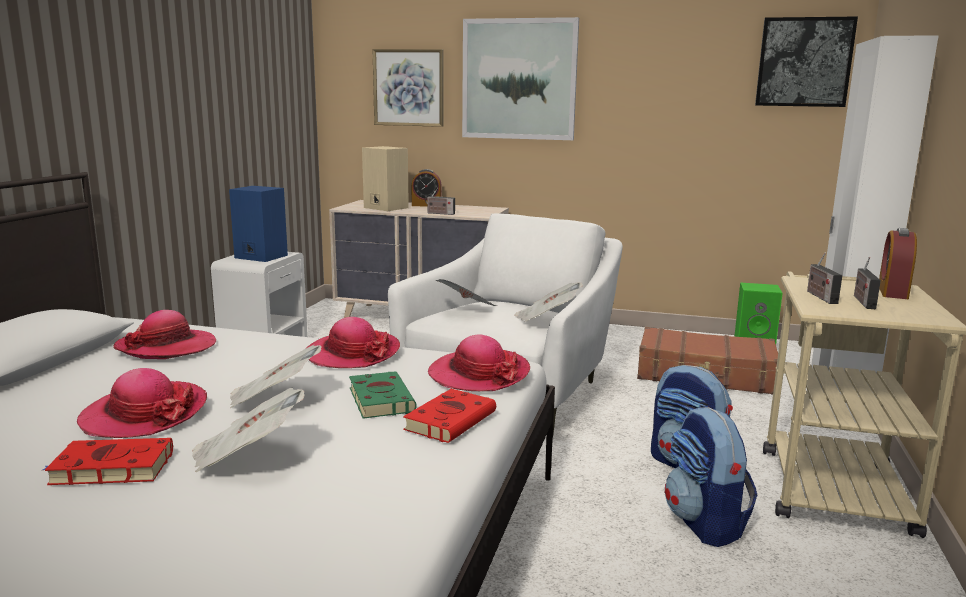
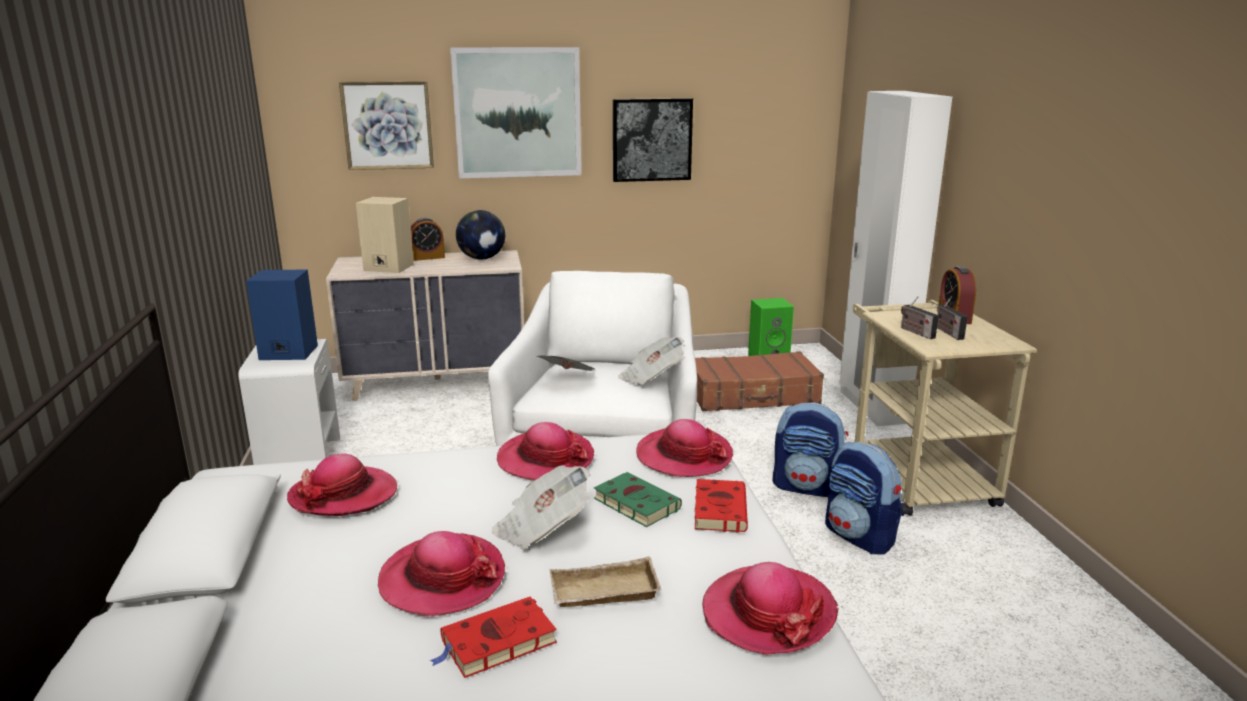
camera: 25 degrees left, 5 degrees up
newspaper [192,388,305,472] -> beige tray [549,557,662,607]
radio [425,188,455,215] -> none
picture [755,17,858,107] -> picture moved to [613,98,693,182]
none -> globe [456,210,505,259]
none -> hat [703,562,839,655]

